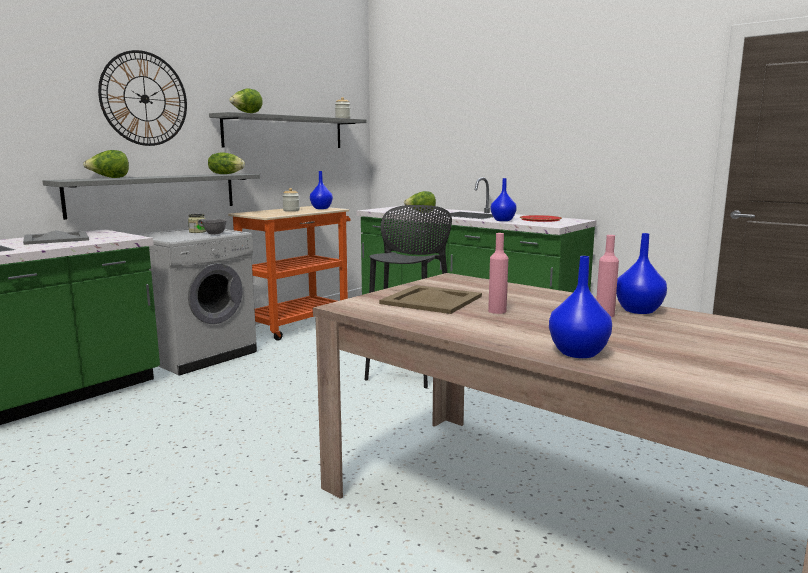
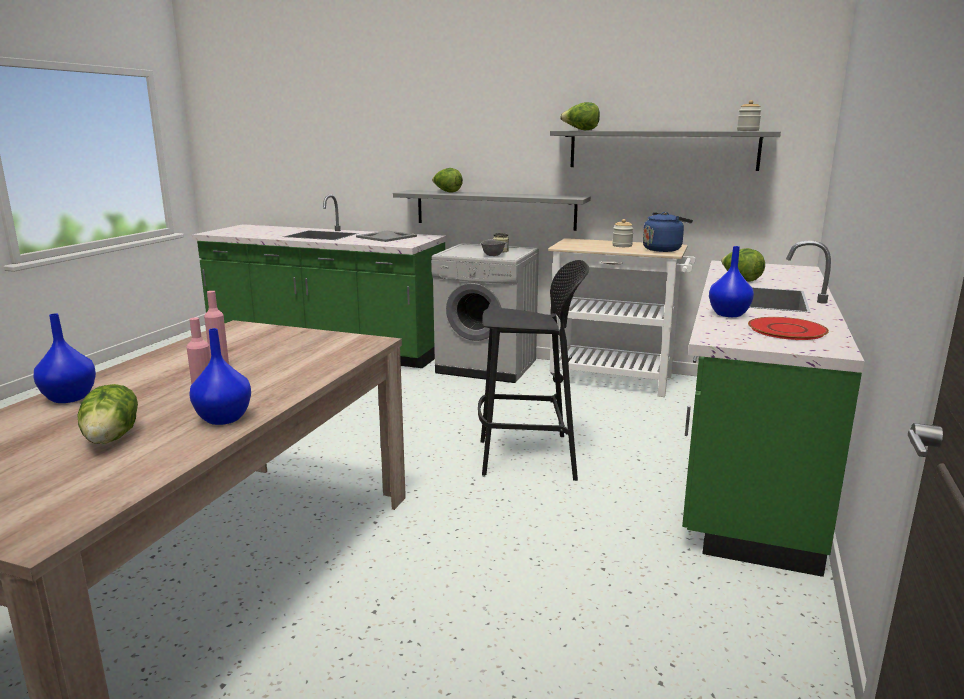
camera: 70 degrees right, 5 degrees up
wall clock [98,50,187,146] -> none
lettuce [208,152,245,174] -> lettuce moved to [77,384,138,444]
orange cart [228,206,351,341] -> white cart [548,238,695,397]
blue vase [310,171,333,209] -> blue kettle [643,212,693,252]
beige tray [379,285,482,314] -> none

